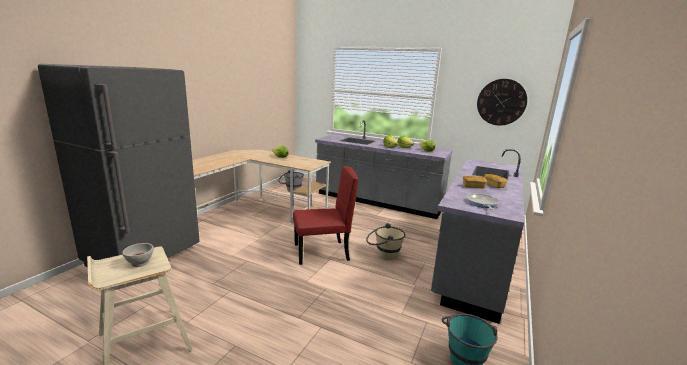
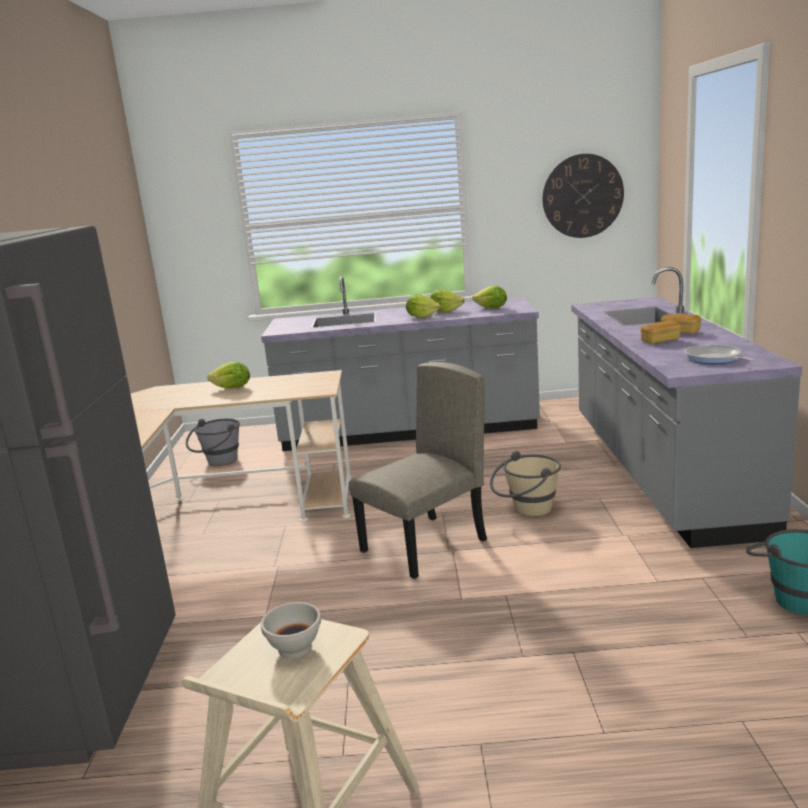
camera: 25 degrees left, 0 degrees up
red chair [293,166,358,265] -> beige chair [349,362,487,579]

